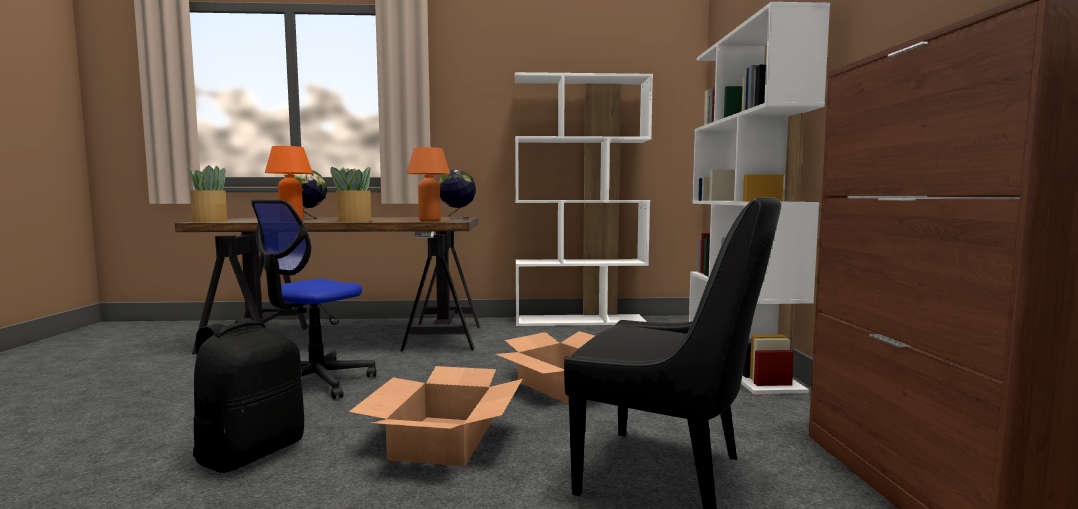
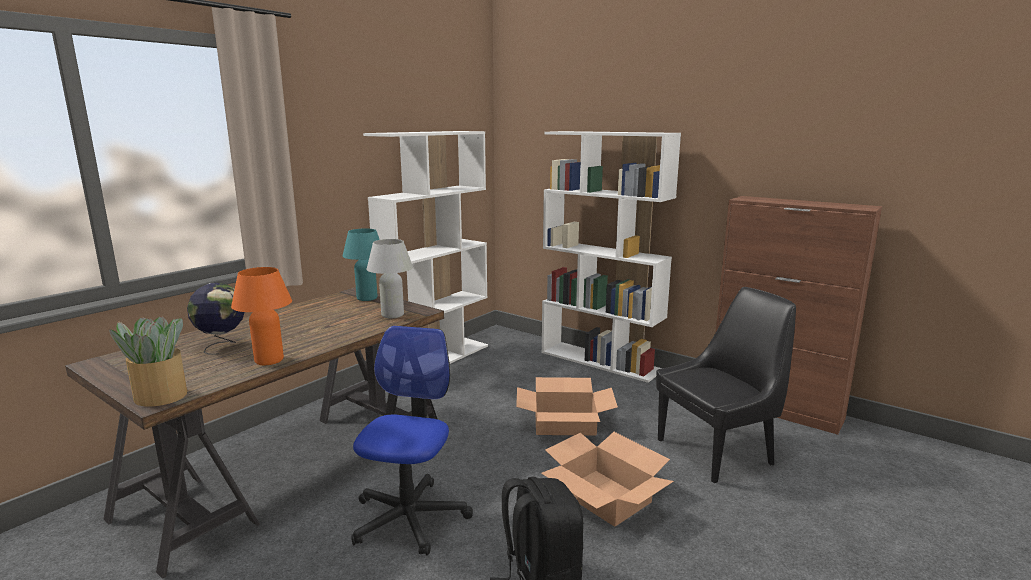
camera: 50 degrees left, 10 degrees up
office chair [251,200,377,399] -> office chair turned 150 degrees counterclockwise [351,326,473,556]
potted plant [330,167,371,222] -> none
orange table lamp [407,147,450,221] -> white table lamp [367,239,413,318]
globe [439,170,476,218] -> turquoise table lamp [343,228,380,301]

